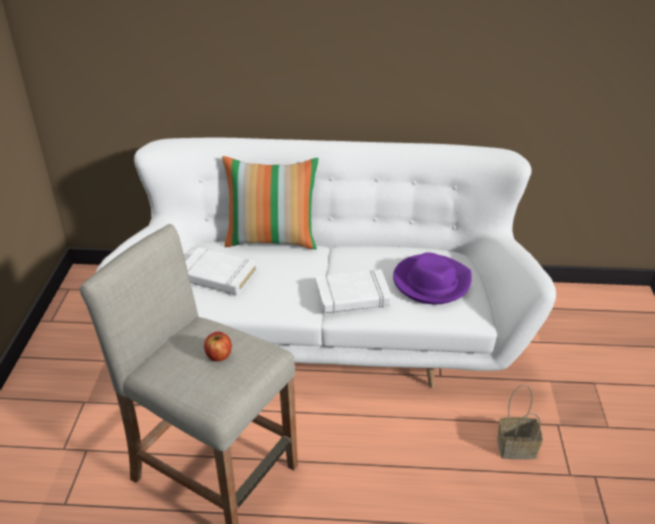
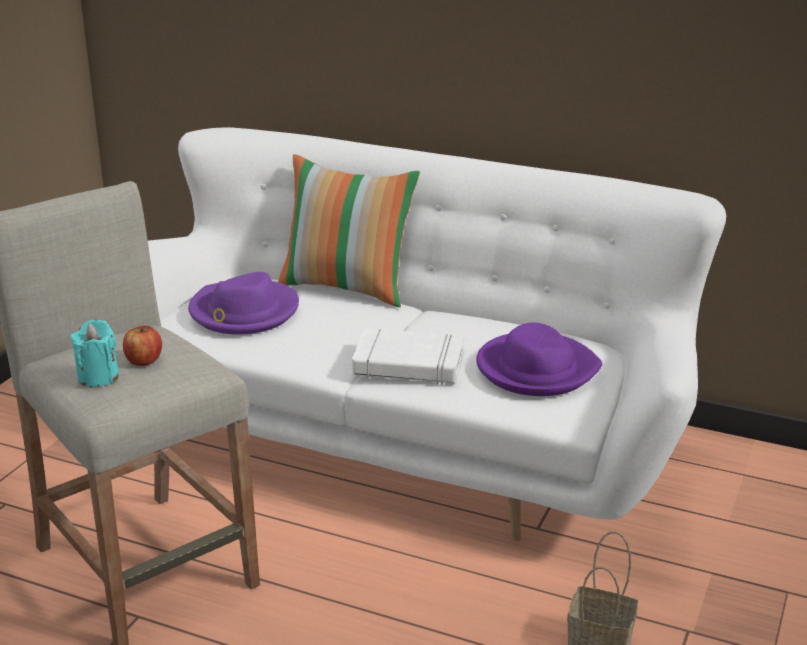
camera: 20 degrees right, 10 degrees down
white book [186,247,257,295] -> purple hat [188,272,299,335]
none -> turquoise candle [70,319,119,387]

